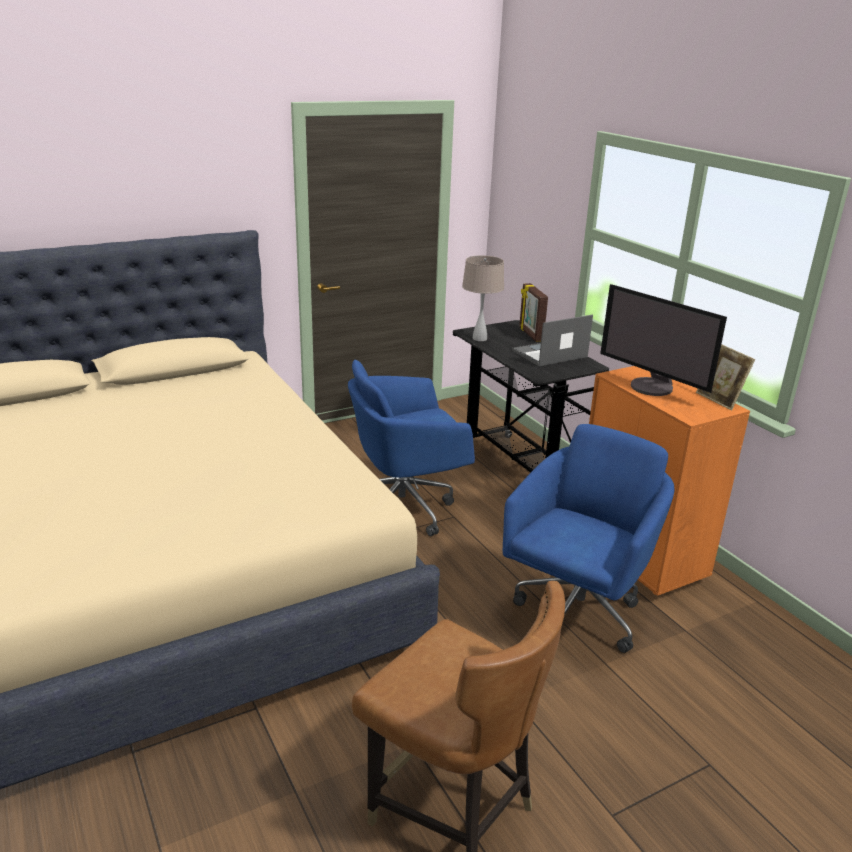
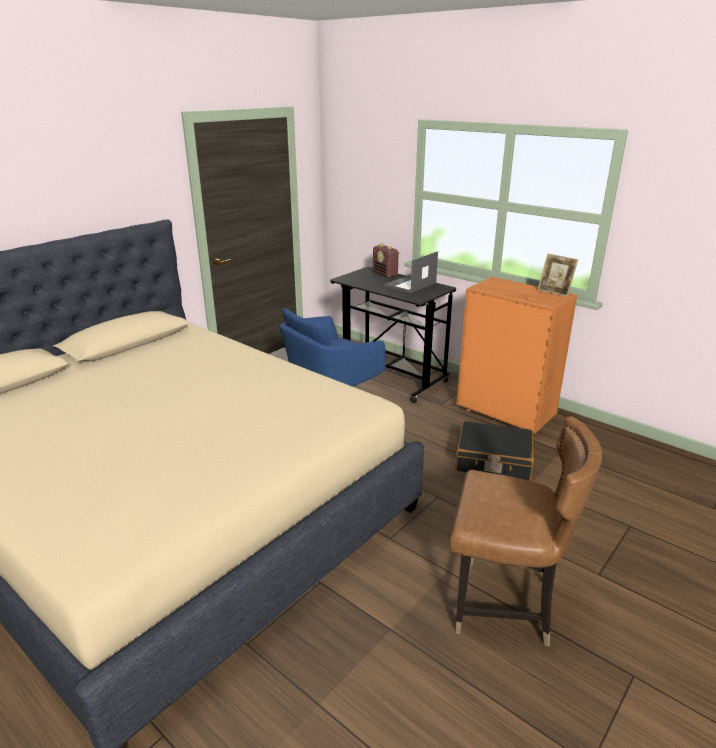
camera: 20 degrees left, 0 degrees up
beige table lamp [462,255,504,341] -> none
blue office chair [503,424,674,653] -> black suitcase [455,421,534,481]
picture frame [519,283,548,342] -> radio [373,244,400,278]
monitor [600,284,727,396] -> none

